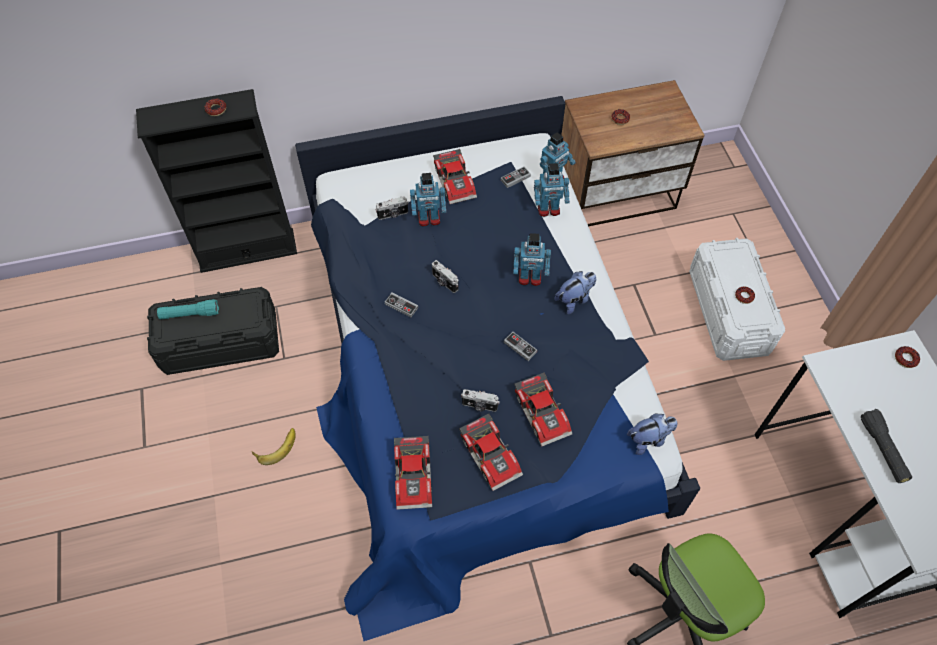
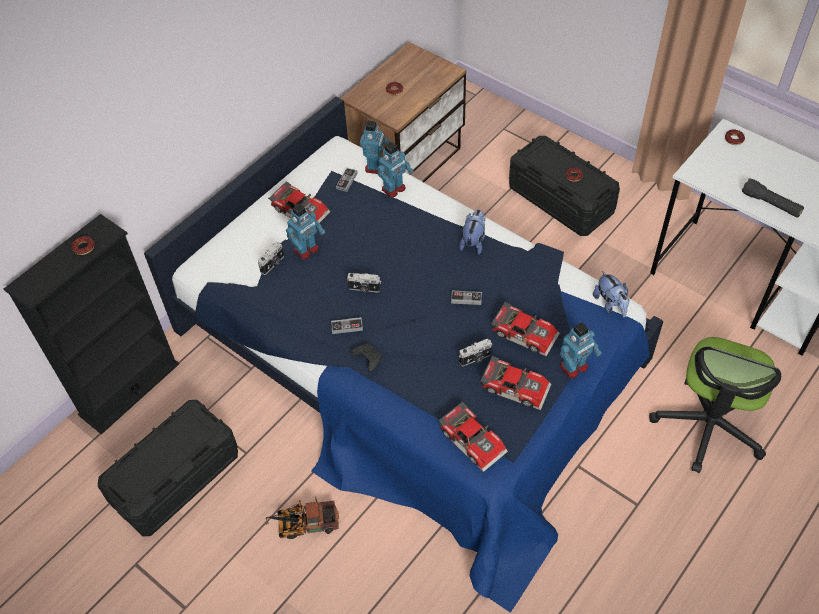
camera: 35 degrees left, 5 degrees down
turquoise flashlight [157,299,219,320] -> none
banana [252,428,296,465] -> toy truck [266,496,339,539]
toy robot [513,233,551,286] -> toy robot moved to [560,322,602,378]
plush toy [627,413,677,455] -> plush toy turned 120 degrees clockwise [593,271,629,317]
white storage box [689,238,785,361] -> black storage box [509,136,620,236]
none -> black game controller [351,344,382,372]

